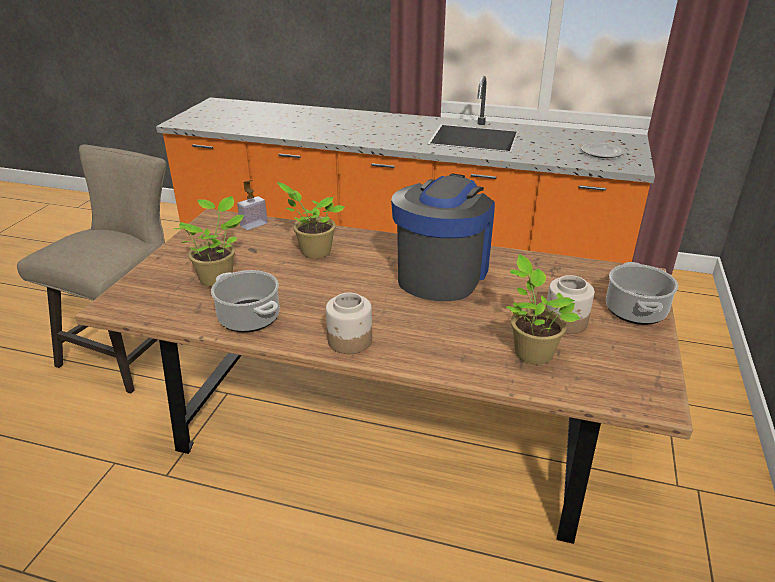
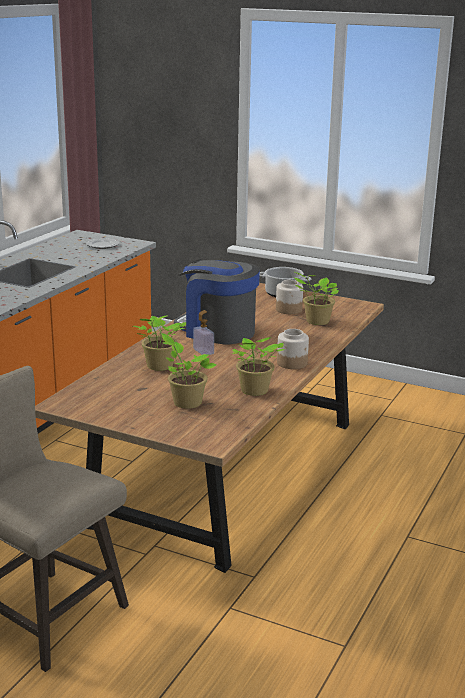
camera: 80 degrees left, 10 degrees down
cooking pot [211,270,280,333] -> potted plant [232,337,284,396]
soap dispenser [237,180,268,230] -> soap dispenser moved to [193,310,214,355]

